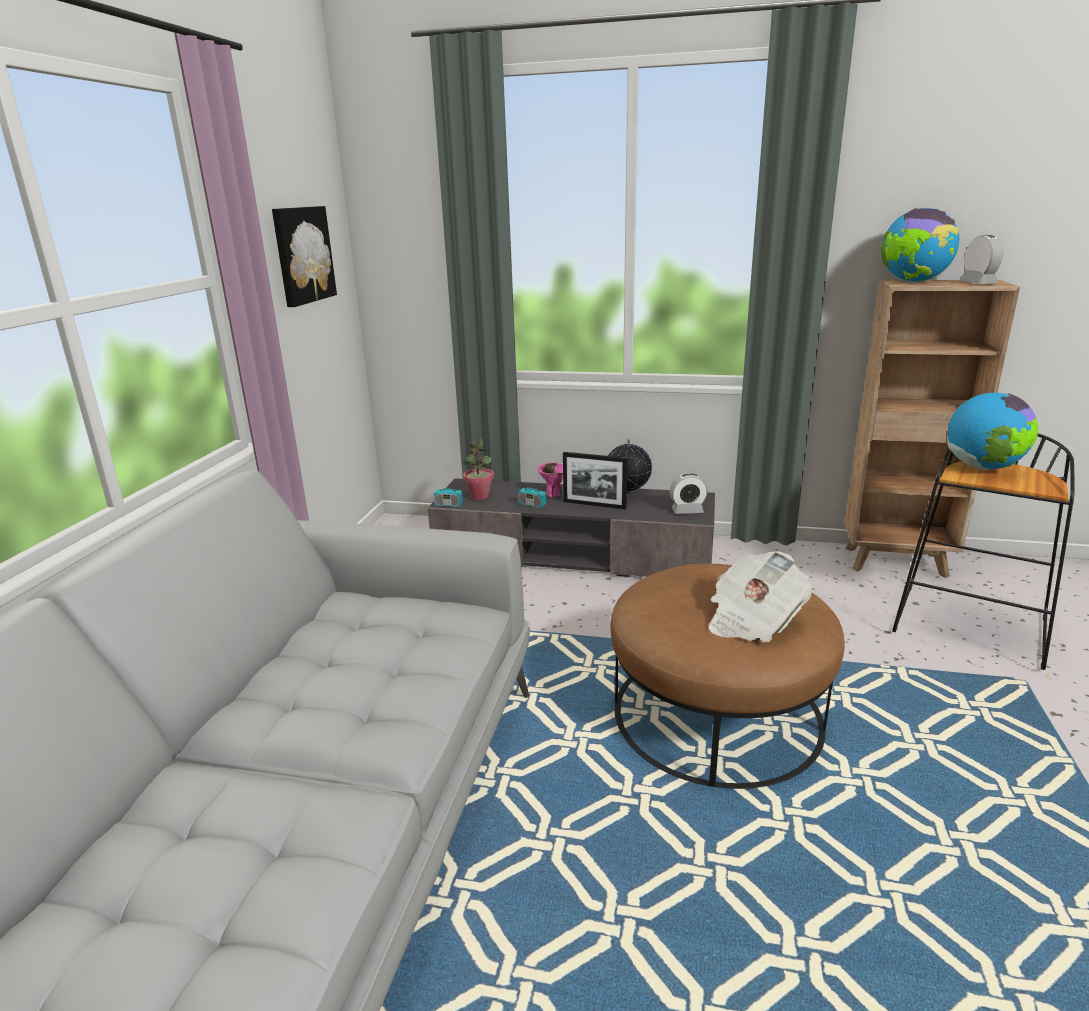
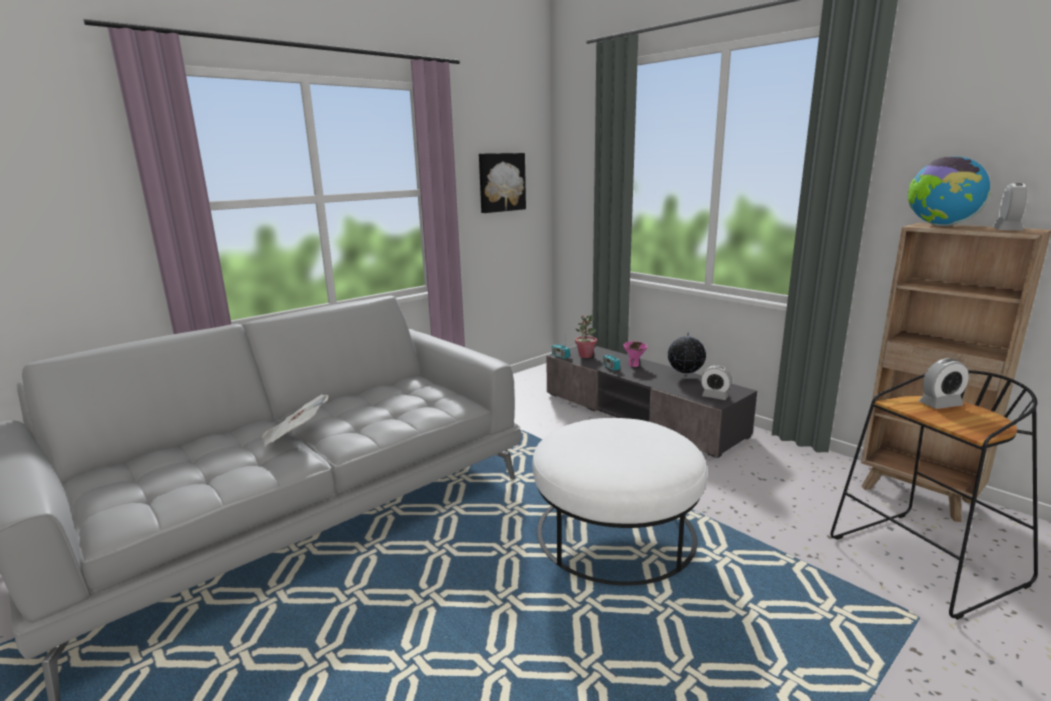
camera: 35 degrees right, 5 degrees down
picture frame [563,452,627,509] -> none
brown ottoman [611,564,845,789] -> white ottoman [532,418,707,586]
newspaper [709,551,812,642] -> newspaper moved to [262,394,328,447]
globe [947,393,1038,470] -> alarm clock [919,358,969,409]

